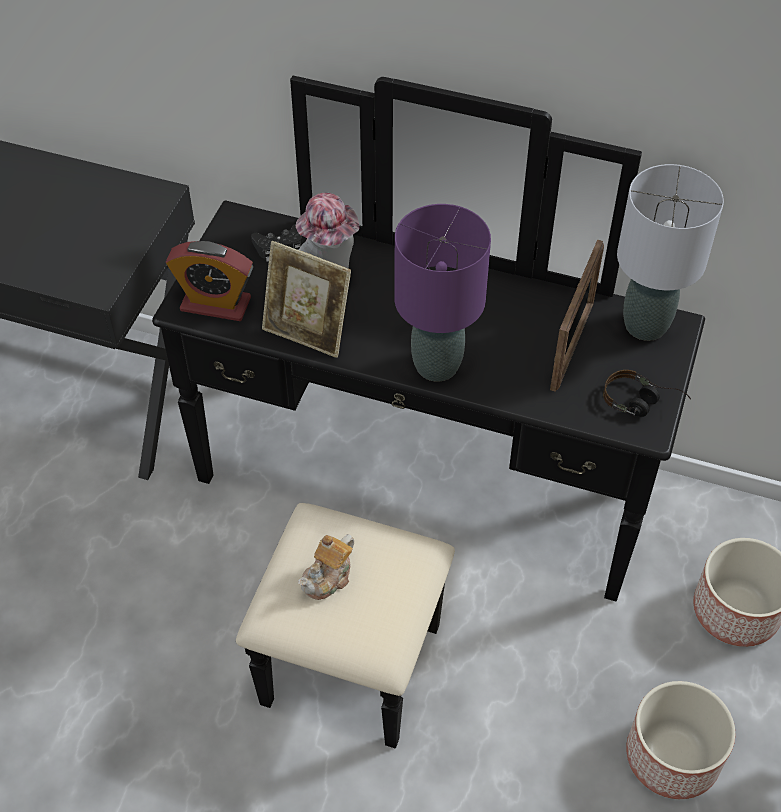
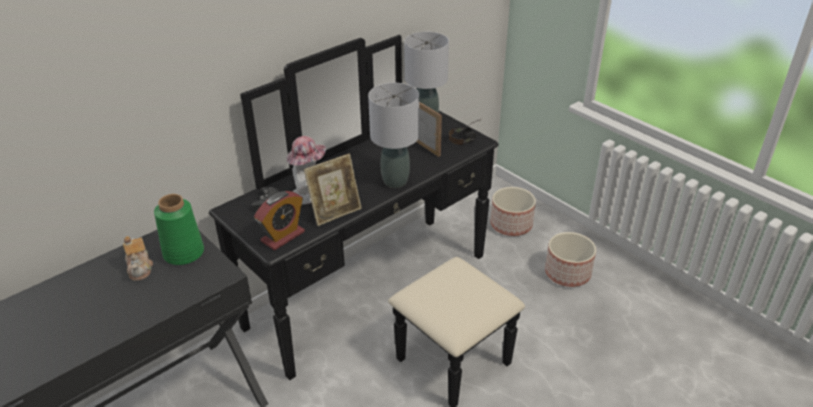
camera: 60 degrees left, 15 degrees down
teapot [298,534,354,600] -> teapot moved to [123,236,153,281]
purple table lamp [394,204,491,382] -> grey table lamp [368,83,419,188]
none -> green vase [154,194,204,265]

